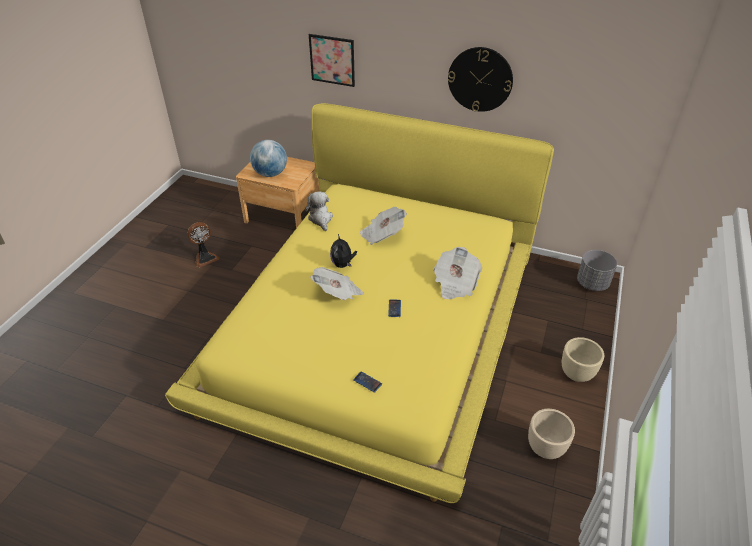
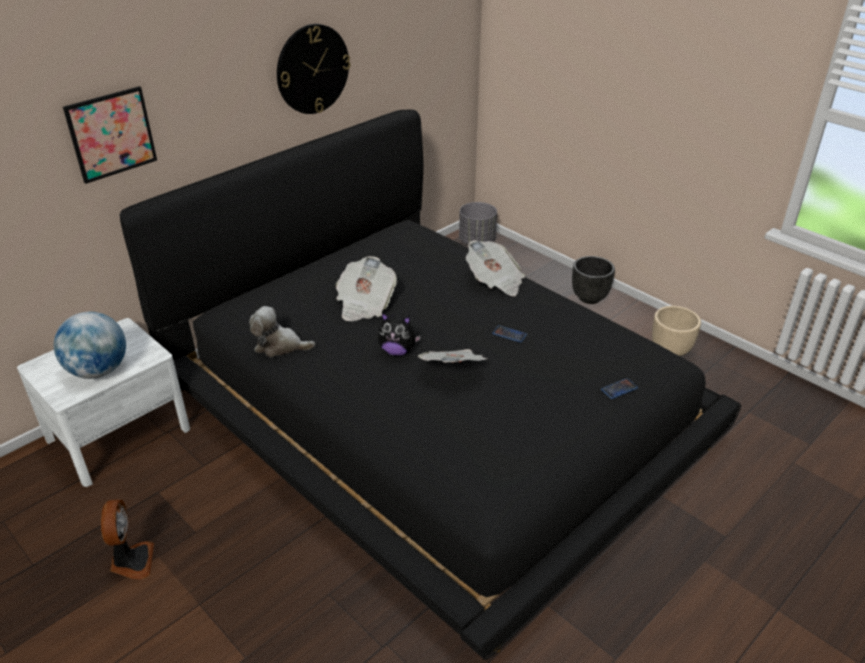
camera: 65 degrees left, 5 degrees down
yellow bed [165,103,554,503] -> black bed [120,110,741,660]
brown nightstand [236,157,319,228] -> white nightstand [17,318,190,487]
beige planter [562,337,604,382] -> black planter [572,256,615,304]

